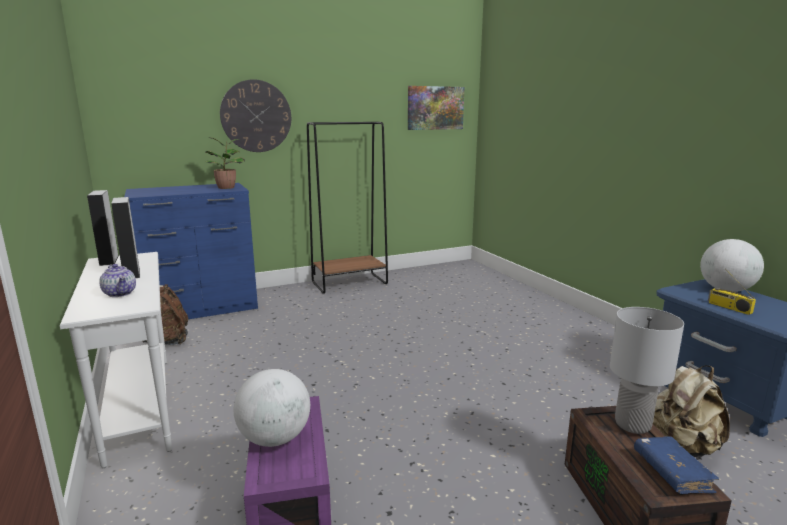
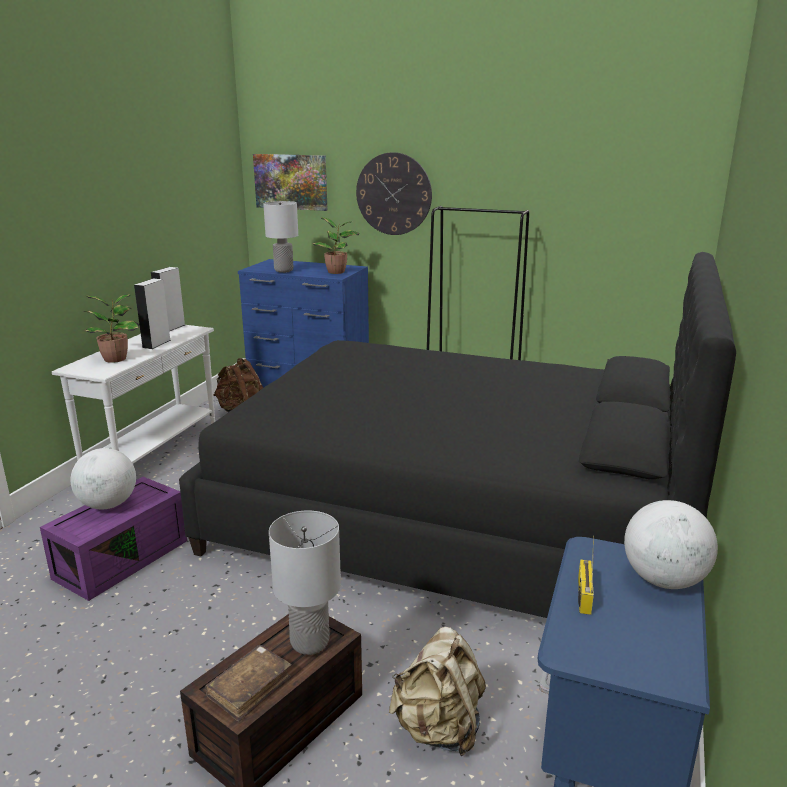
camera: 45 degrees right, 5 degrees up
teapot [99,264,136,297] -> potted plant [83,294,139,363]
picture [408,86,464,130] -> picture moved to [253,154,327,211]
blue book [634,437,720,494] -> brown book [205,645,291,722]
none -> black bed [179,252,736,618]
none -> grey table lamp [263,201,298,273]

